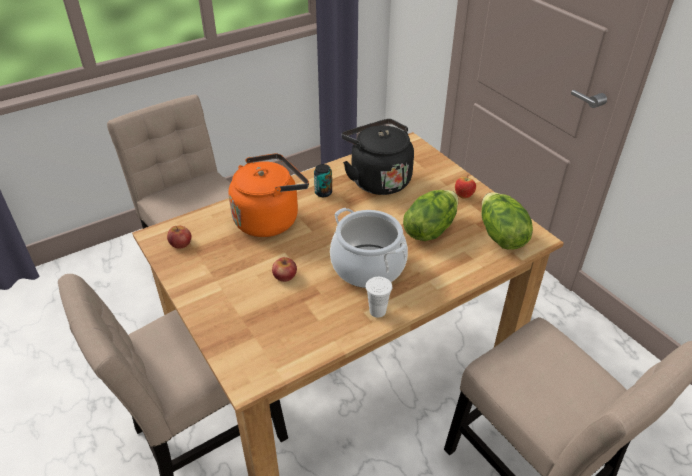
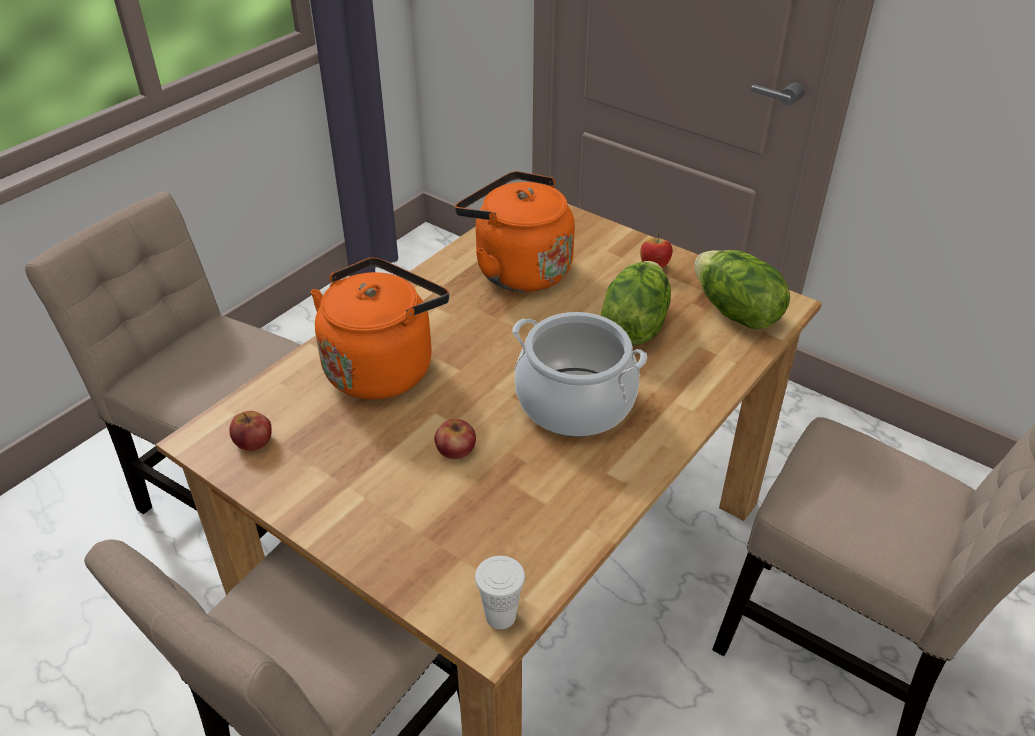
camera: 20 degrees left, 0 degrees up
can [314,164,332,197] -> none
black kettle [342,119,414,195] -> orange kettle [455,171,575,292]
white cup [366,277,392,318] -> white cup moved to [475,556,525,629]

